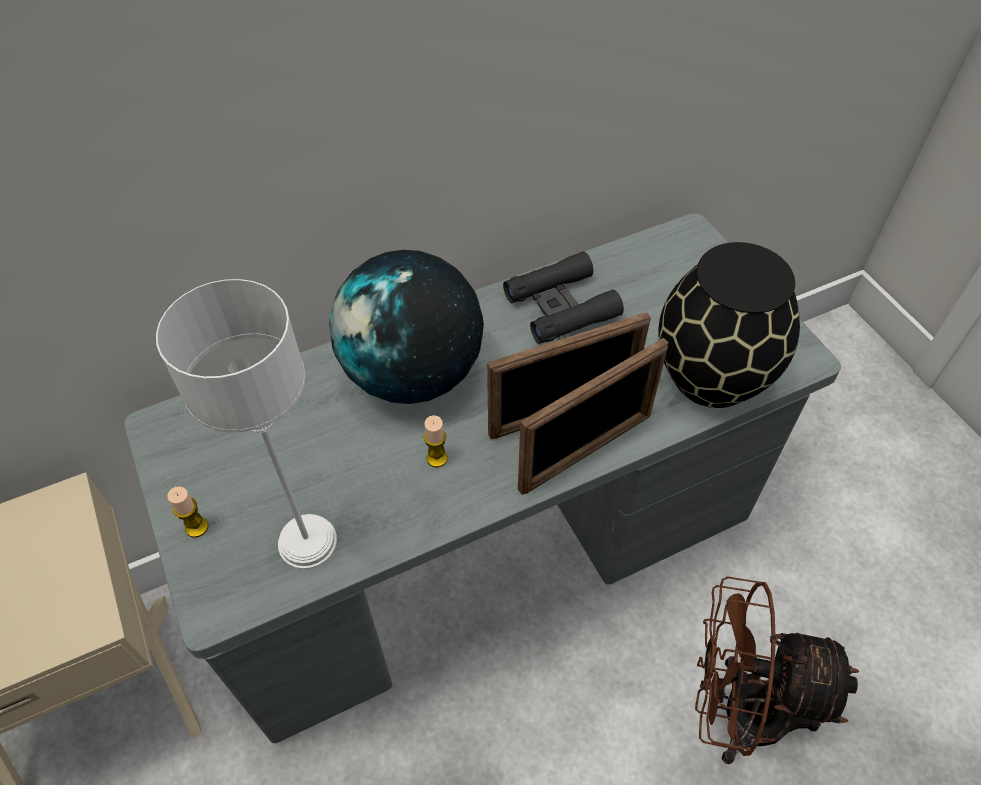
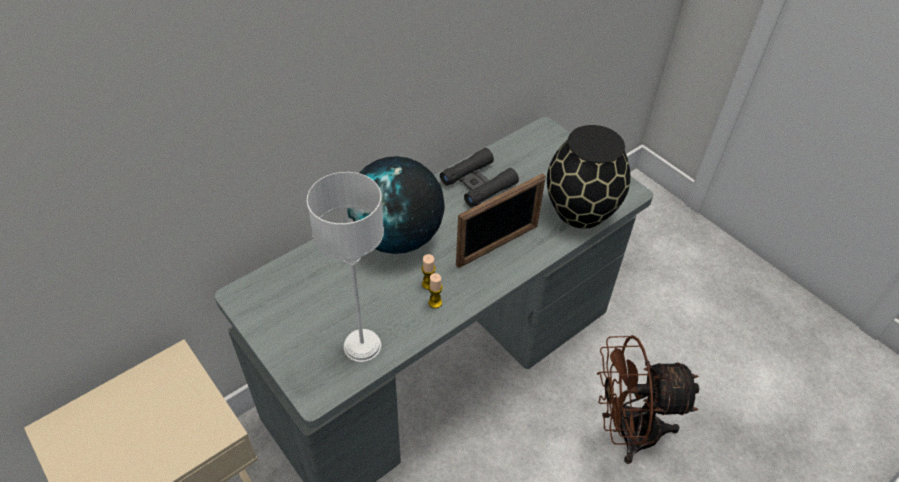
camera: 15 degrees left, 5 degrees down
candle [167,486,208,538] -> candle moved to [428,273,443,308]
picture frame [518,338,668,495] -> none

